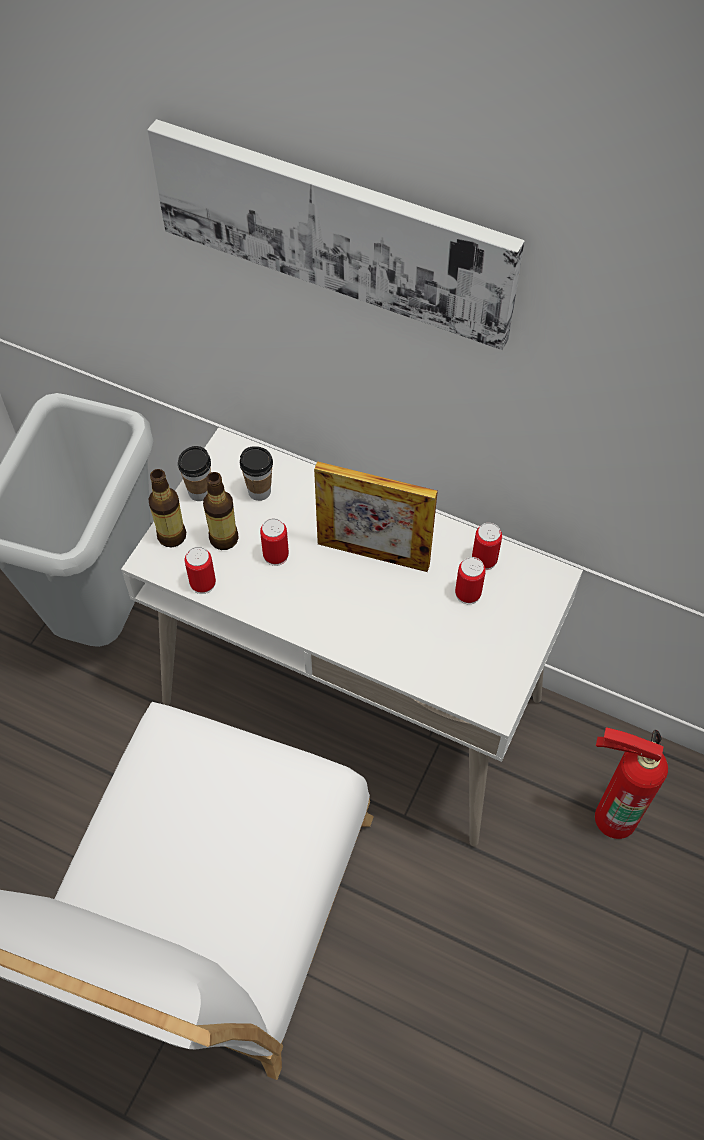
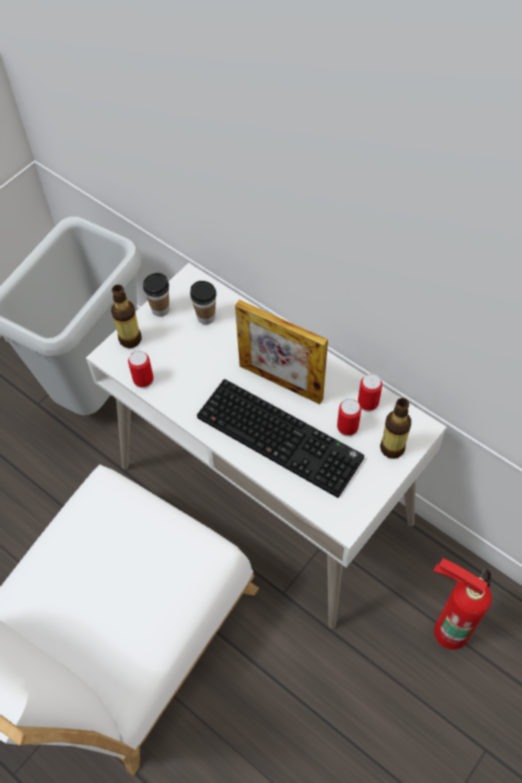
camera: 15 degrees right, 0 degrees up
picture [148,119,525,350] -> none
bottle [203,472,239,550] -> bottle moved to [380,398,411,459]
can [260,518,289,566] -> none
none -> keyboard [197,379,364,498]

